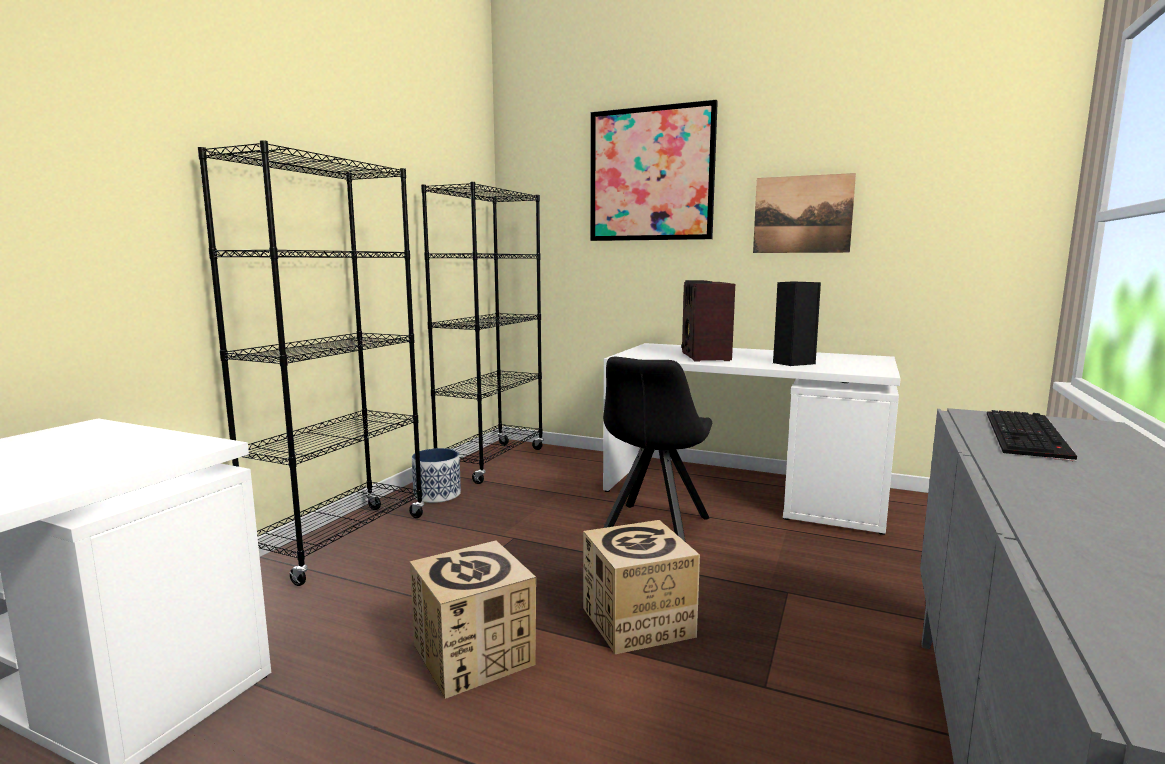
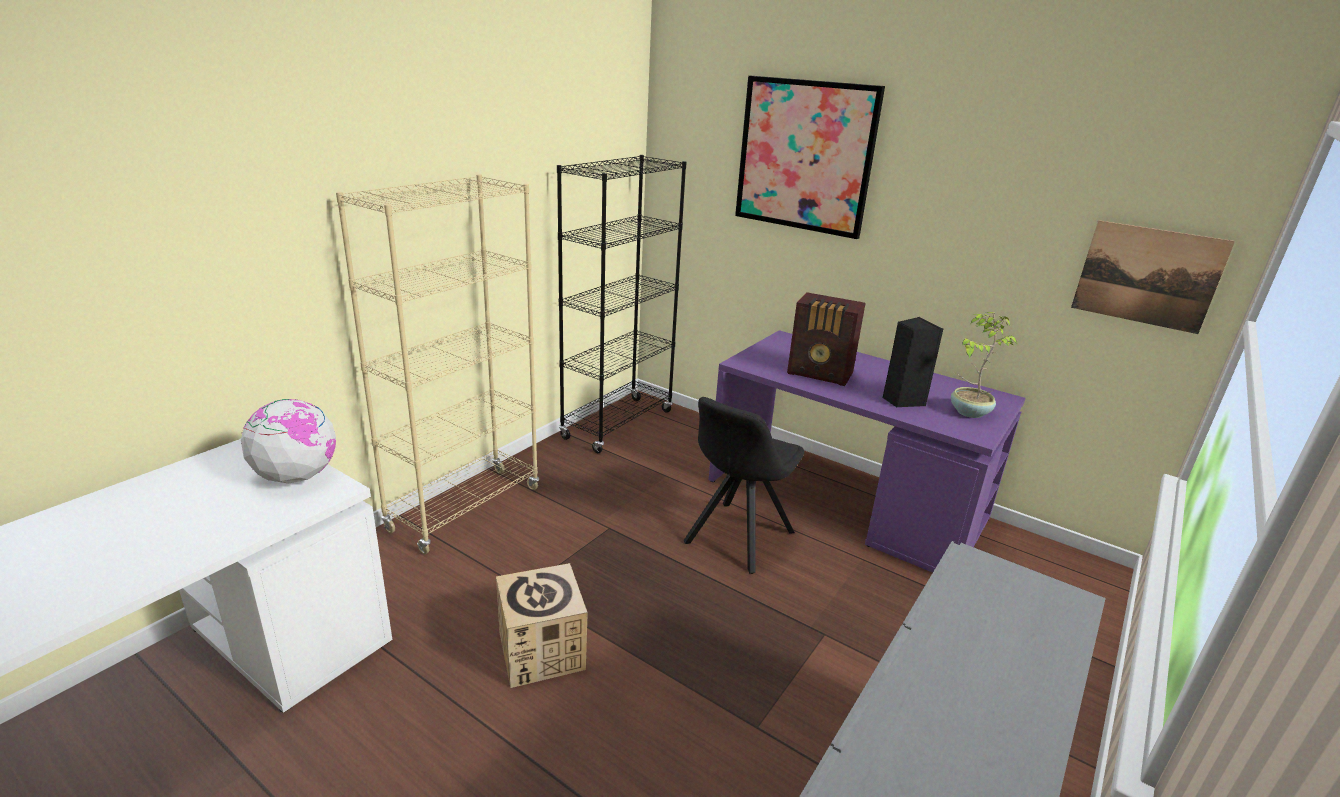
camera: 10 degrees right, 15 degrees up
black bookcase [198,140,424,586] -> beige bookcase [336,174,539,554]
planter [412,448,461,503] -> none
cardboard box [583,520,700,654] -> none
white desk [603,343,901,535] -> purple desk [709,330,1026,573]
radio [681,280,735,362] -> radio turned 75 degrees counterclockwise [787,292,866,386]
picture [753,173,856,253] -> picture moved to [1071,220,1235,334]
keyboard [987,410,1077,462] -> none
none -> globe [241,399,336,484]
none -> potted plant [951,312,1017,418]

